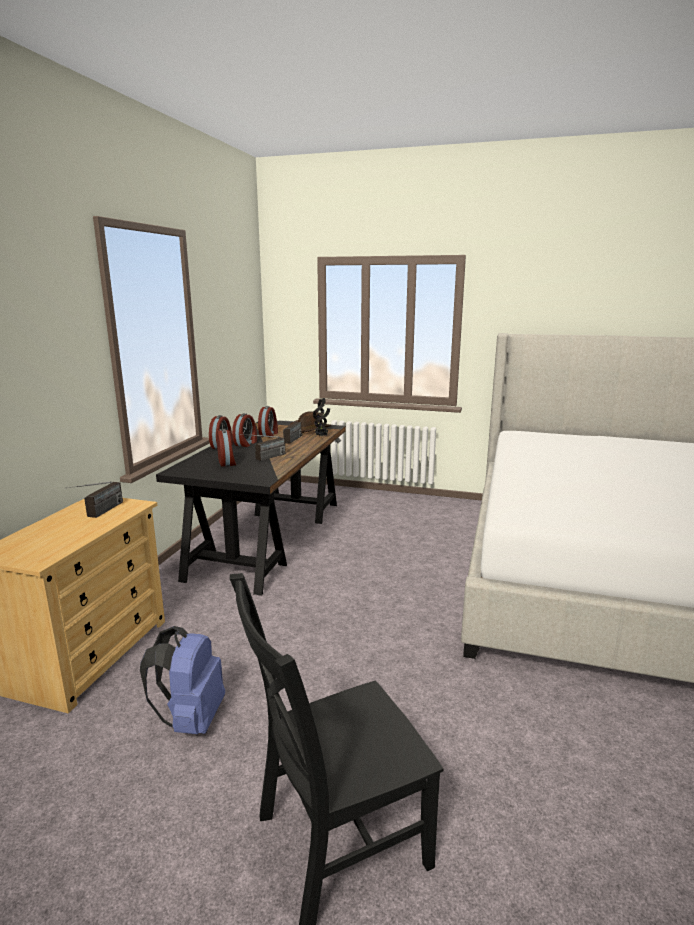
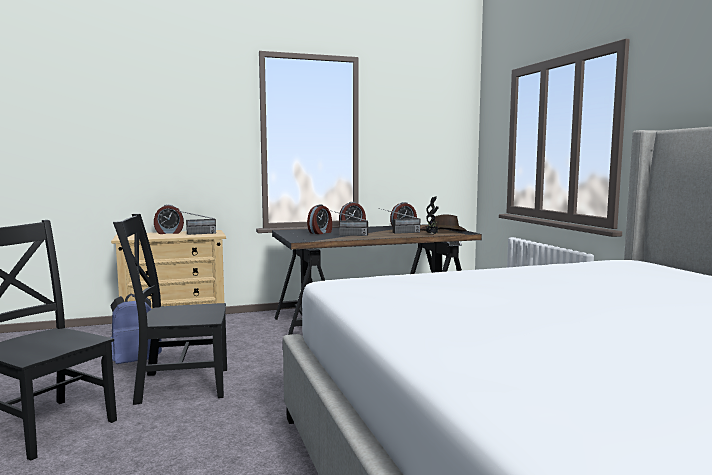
camera: 55 degrees right, 10 degrees down
alarm clock [232,413,257,447] -> alarm clock moved to [154,204,184,234]
none -> black chair [113,214,227,405]

